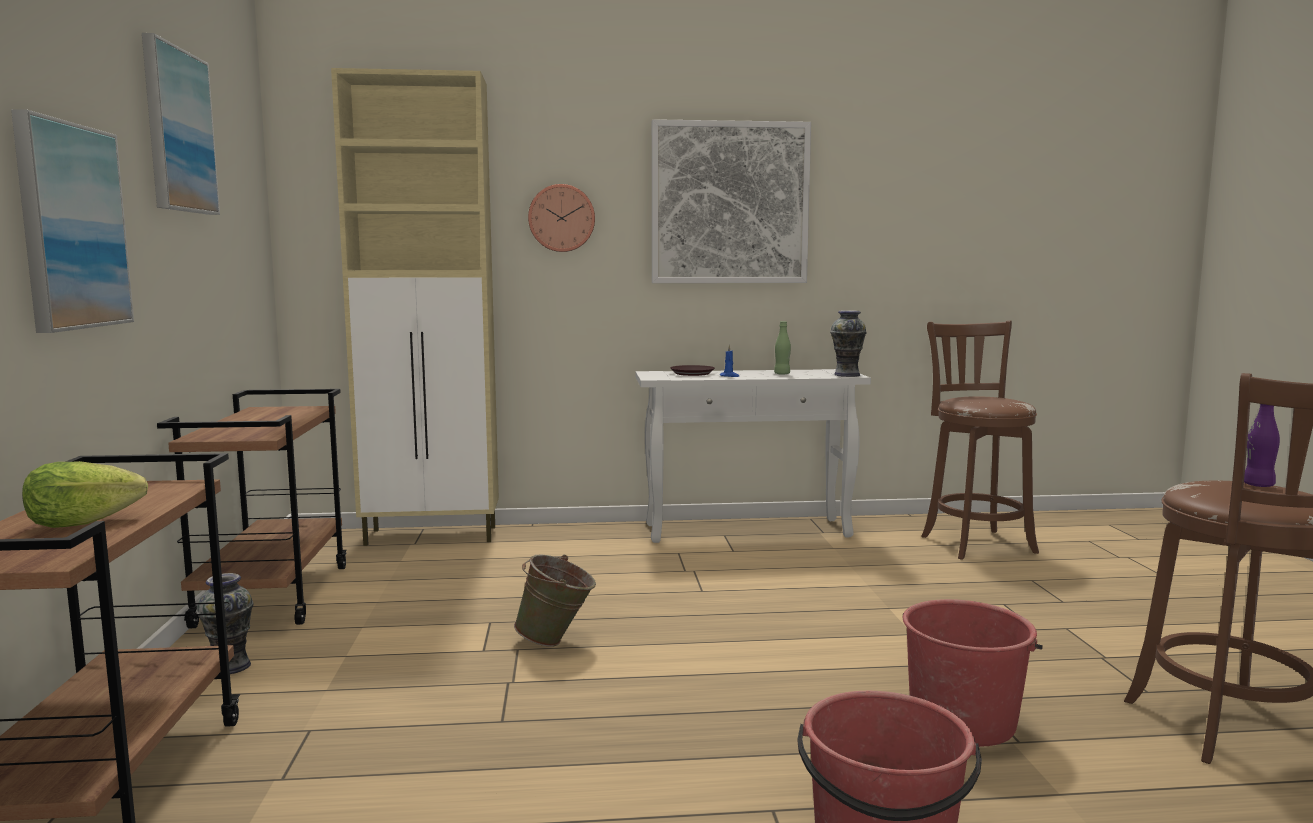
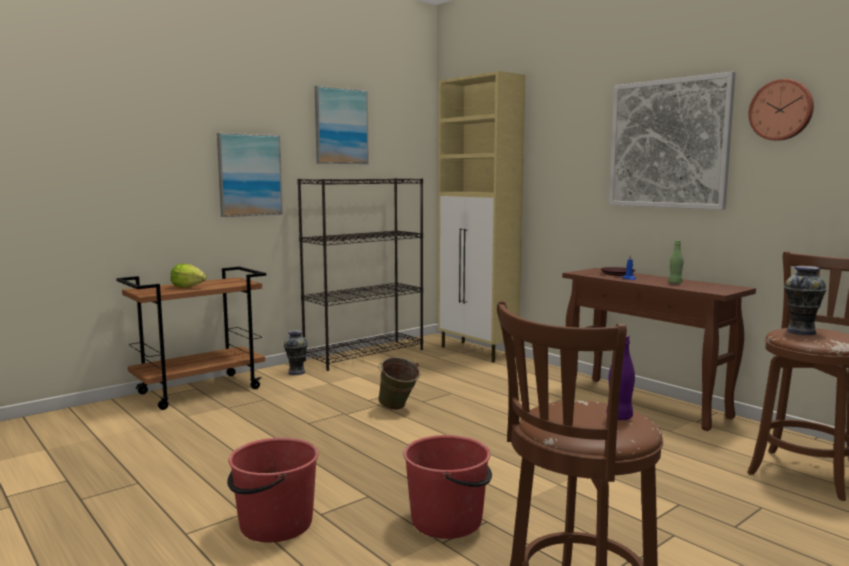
camera: 55 degrees right, 0 degrees up
brown cart [157,389,347,628] -> black bookcase [297,178,423,371]
wall clock [528,184,595,252] -> wall clock moved to [748,79,814,141]
white console table [635,369,871,543] -> brown console table [562,268,756,431]
vase [830,310,867,377] -> vase moved to [784,266,827,335]

